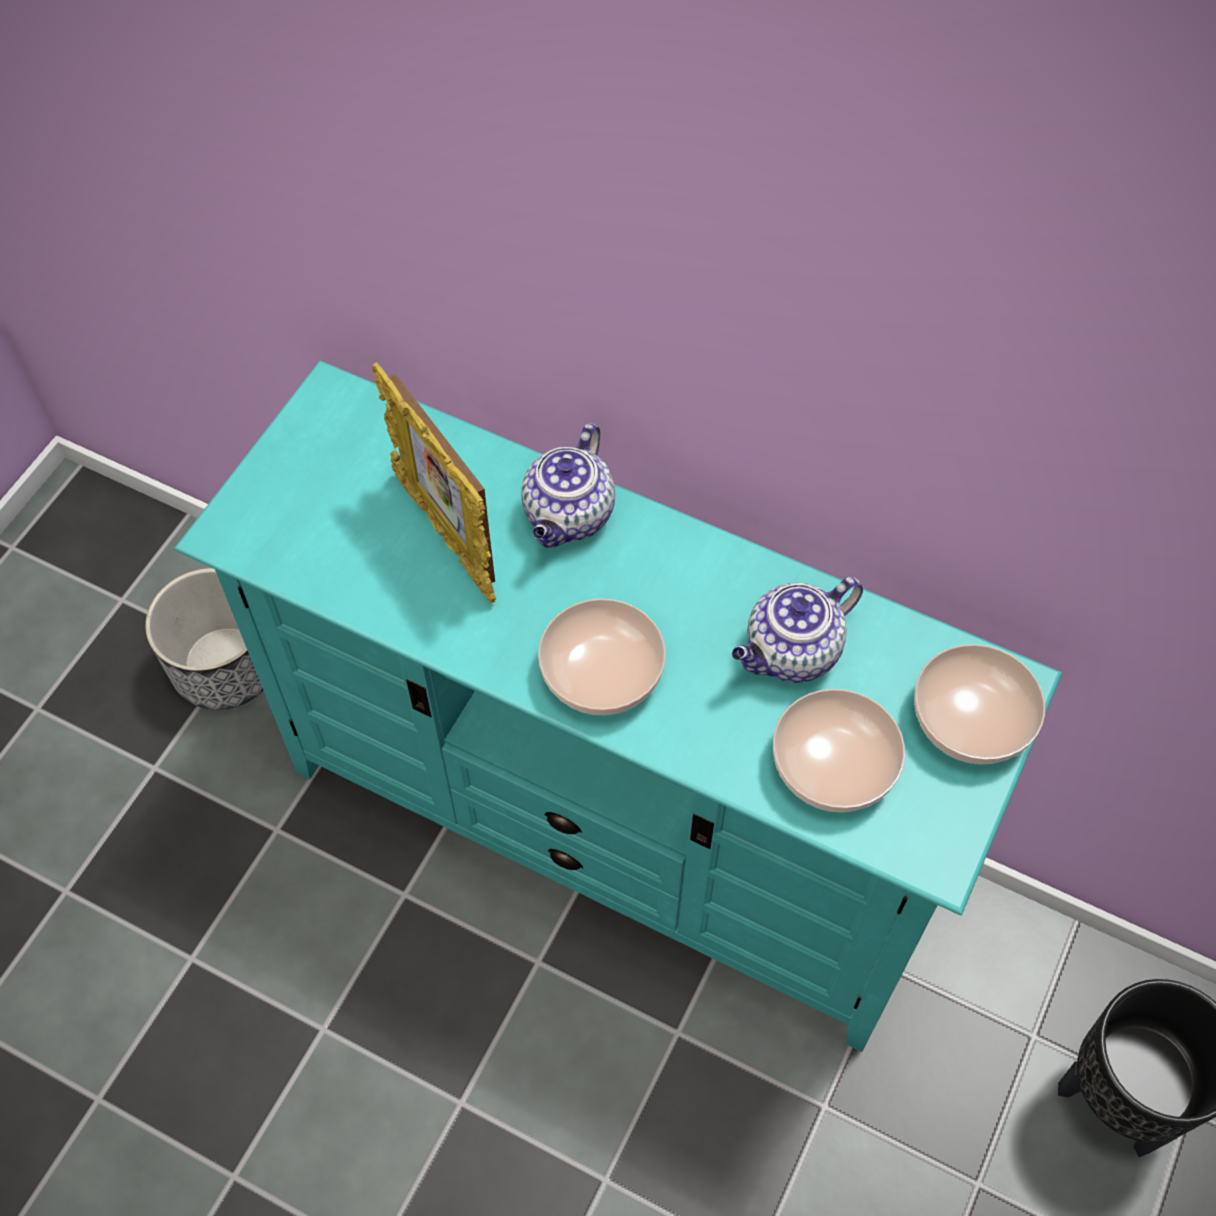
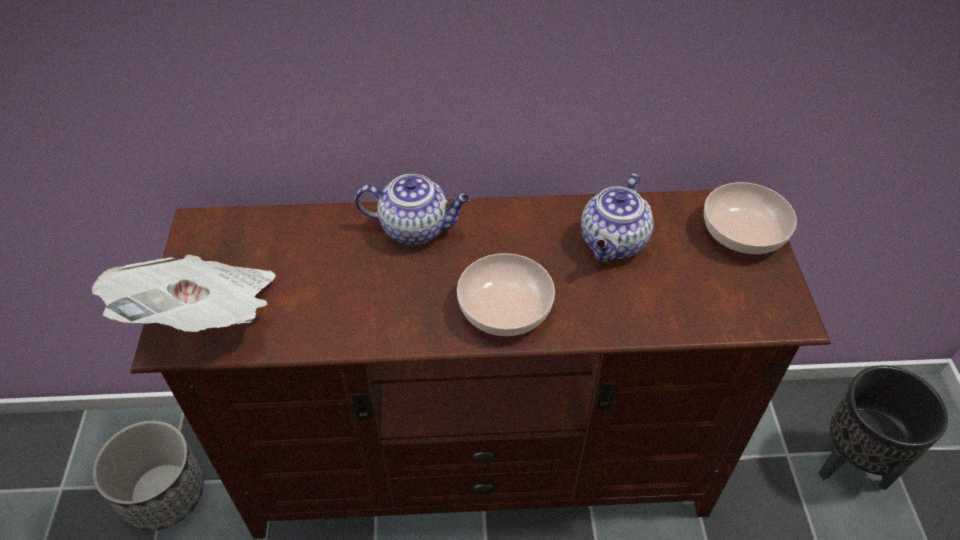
camera: 30 degrees left, 10 degrees down
turquoise tv stand [174,360,1062,1052] -> brown tv stand [130,190,831,539]
picture frame [372,362,496,603] -> none
teapot [521,423,615,548] -> teapot turned 75 degrees counterclockwise [355,174,470,245]
bowl [773,689,905,813] -> none
none -> newspaper [92,255,275,332]

